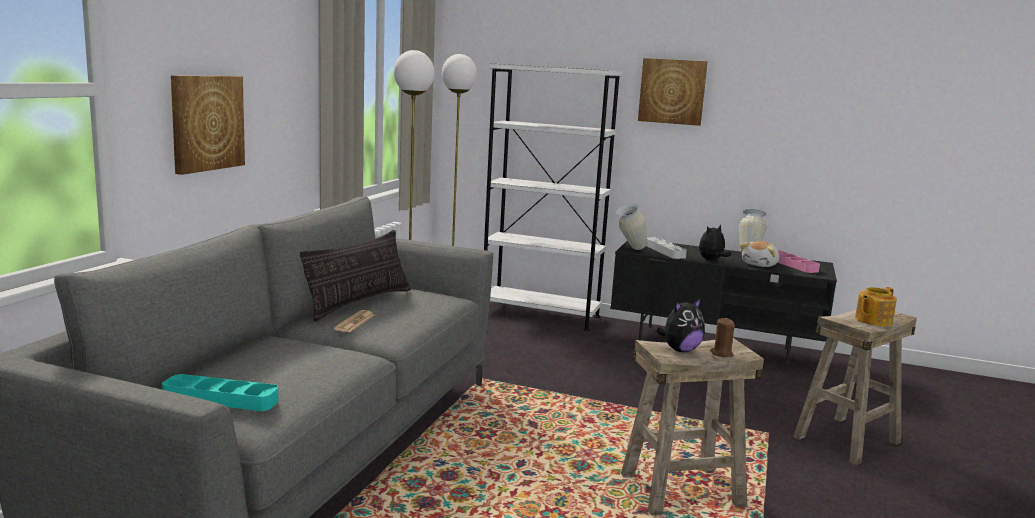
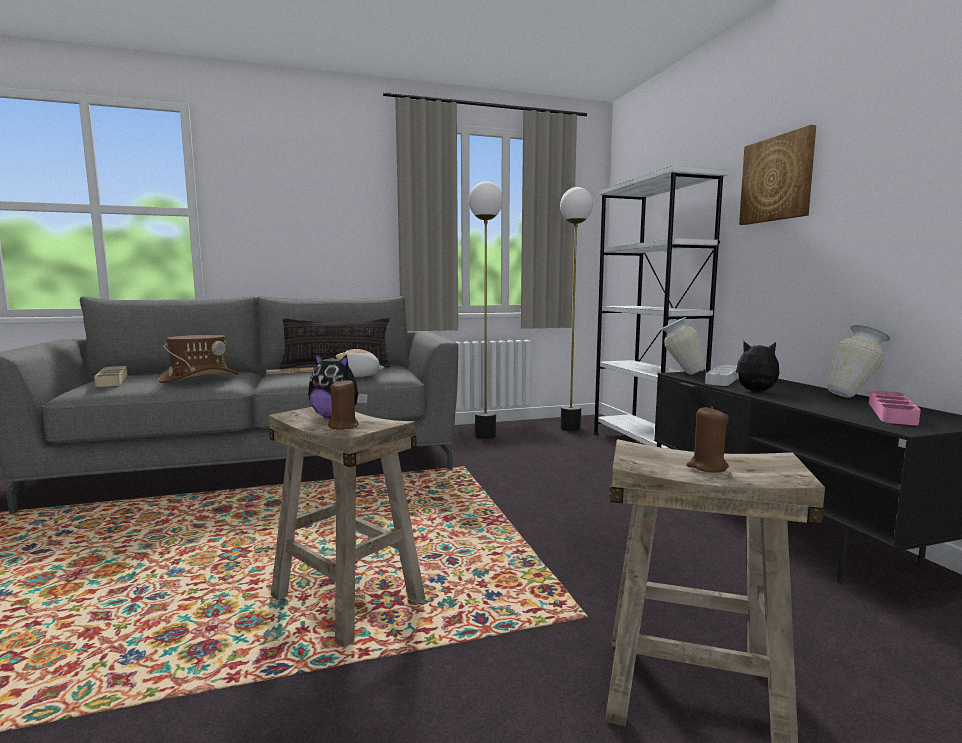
camera: 55 degrees right, 5 degrees down
turquoise tray [162,374,278,411] -> beige tray [94,366,127,387]
picture [171,75,245,175] -> none
plush toy [740,241,779,267] -> plush toy moved to [336,349,385,377]
teapot [855,287,897,326] -> brown candle [687,406,729,472]
none -> brown hat [158,335,238,383]

